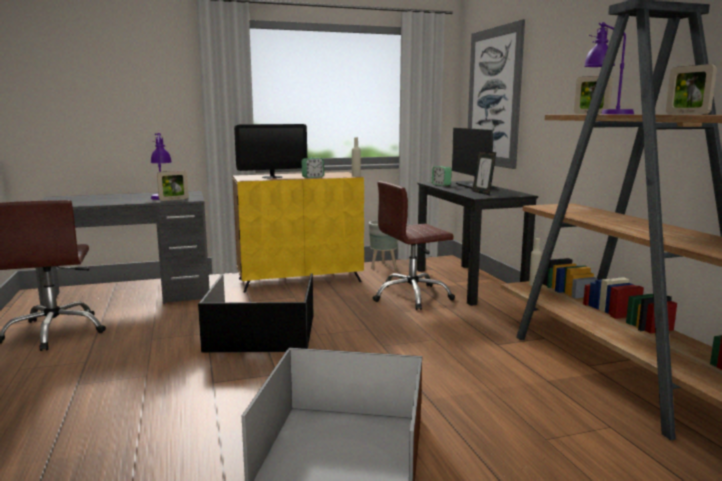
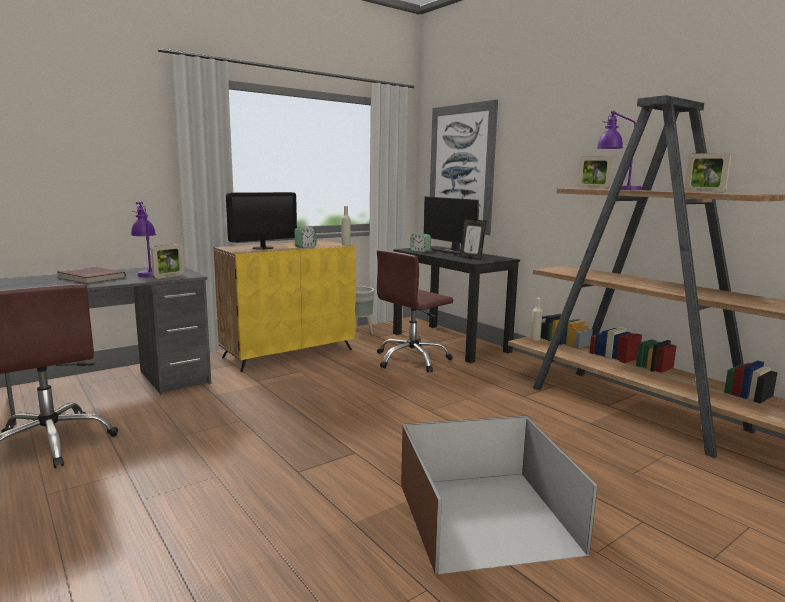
camera: 20 degrees left, 0 degrees up
black storage box [198,273,314,353] -> none
none -> red book [57,267,126,284]

